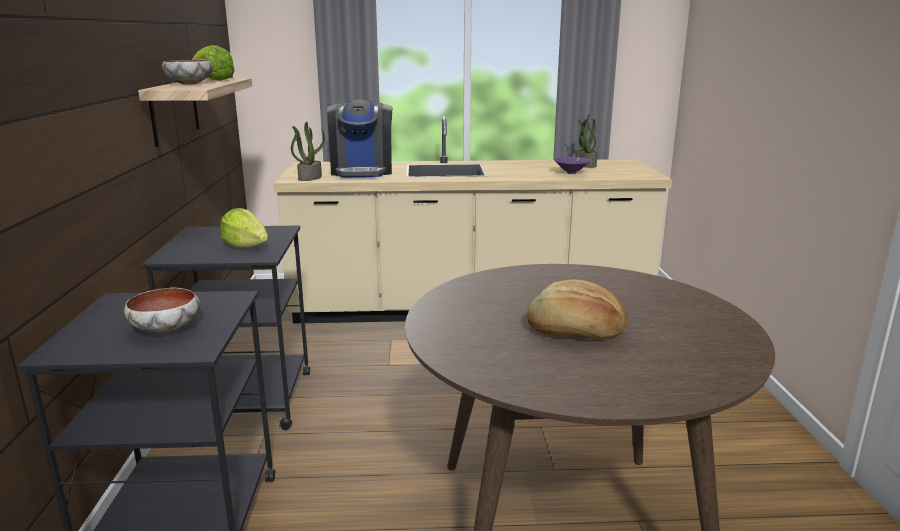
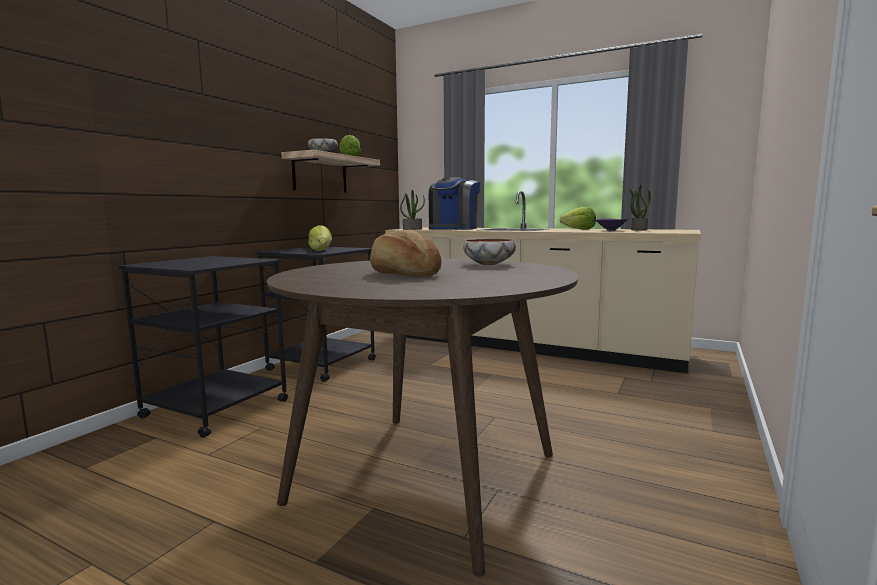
camera: 30 degrees right, 10 degrees down
bowl [124,288,200,333] -> bowl moved to [463,238,516,265]
none -> lettuce [560,207,596,230]

